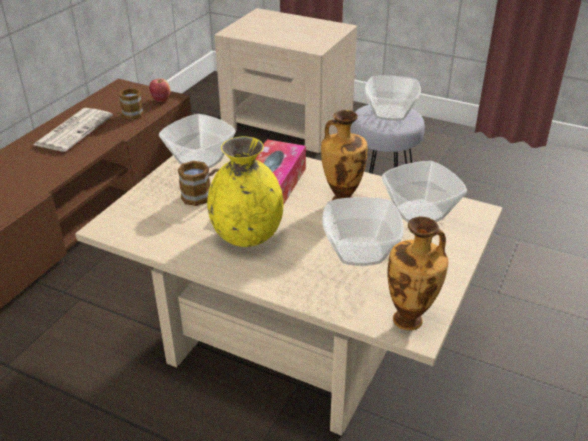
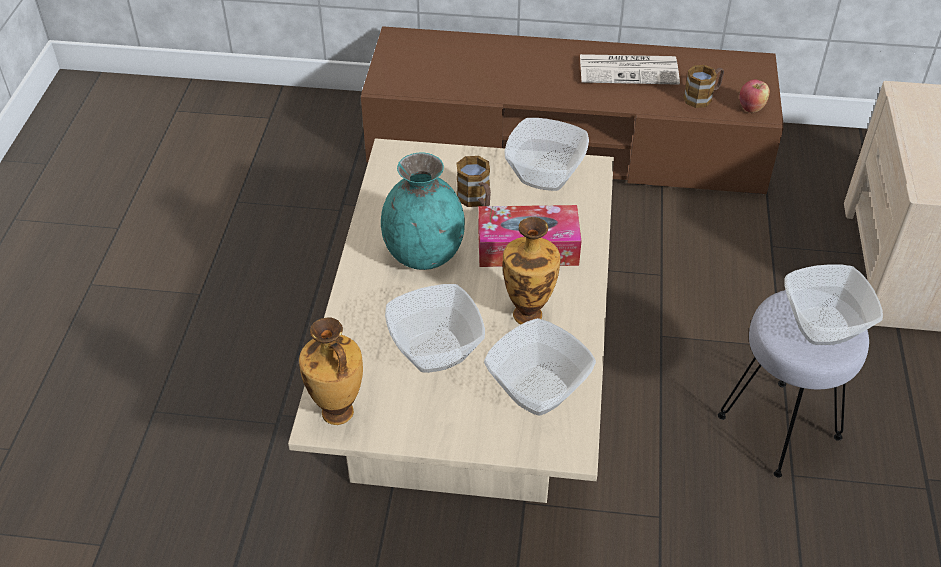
camera: 70 degrees right, 10 degrees up
yellow vase [207,137,283,247] -> turquoise vase [381,153,465,270]

